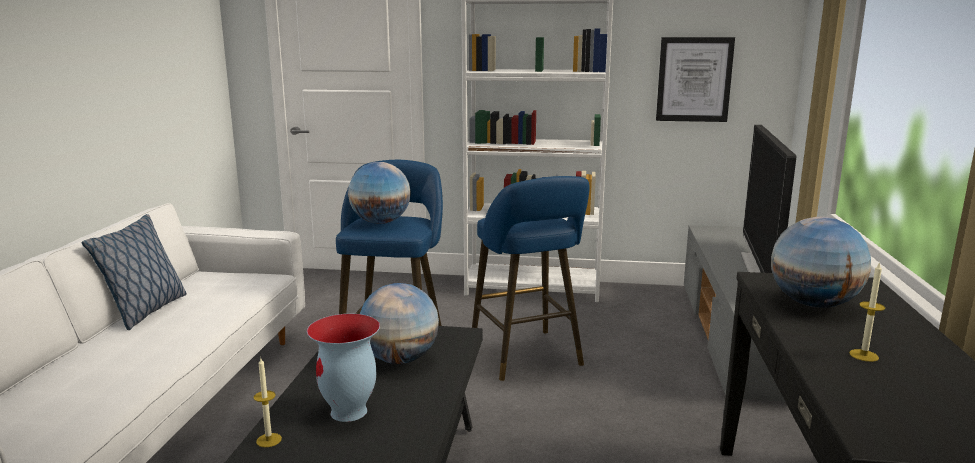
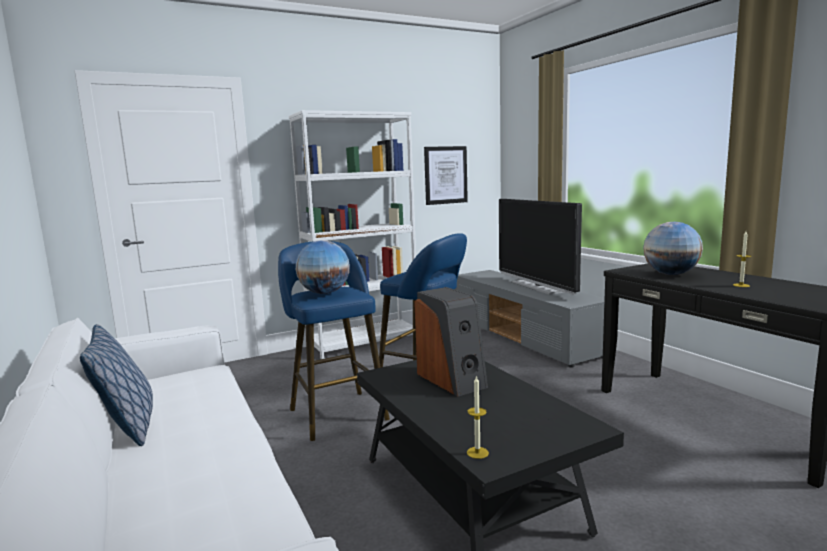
camera: 35 degrees left, 5 degrees down
vase [307,314,380,422] -> none
globe [360,283,439,364] -> speaker [414,287,488,397]

